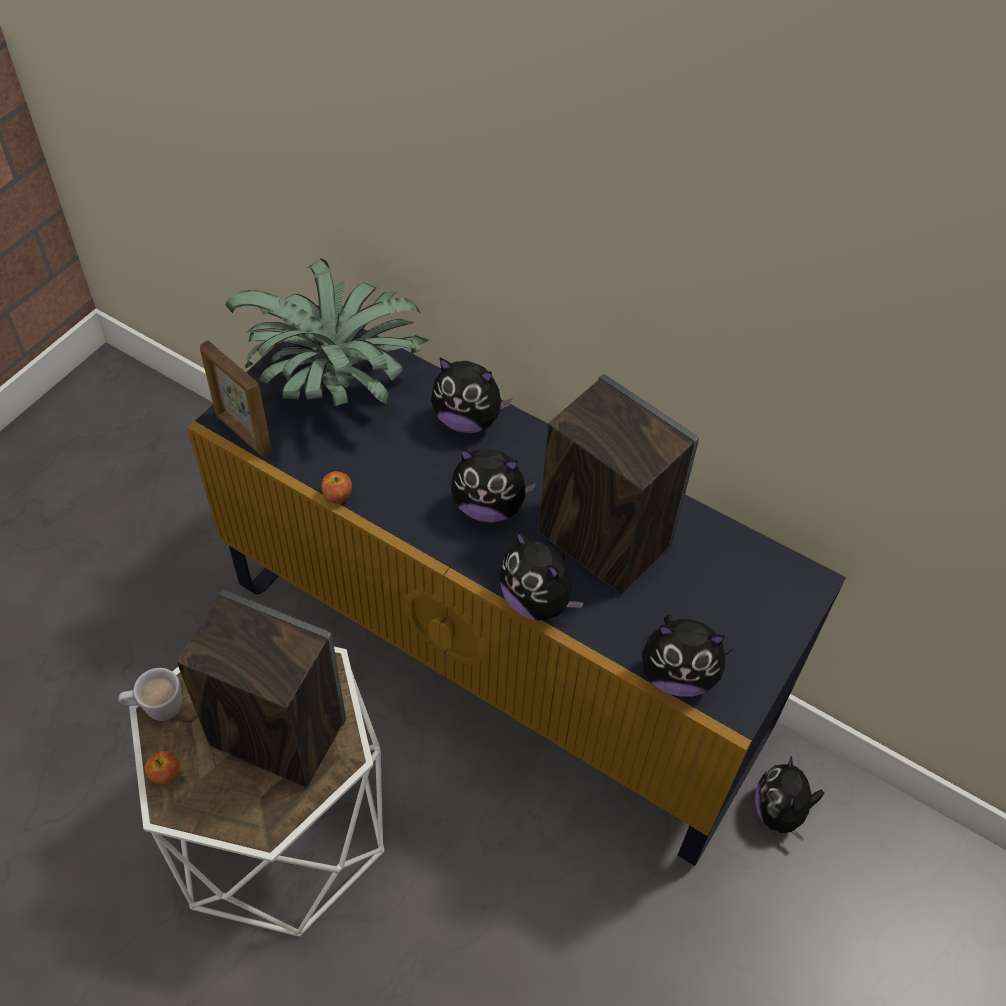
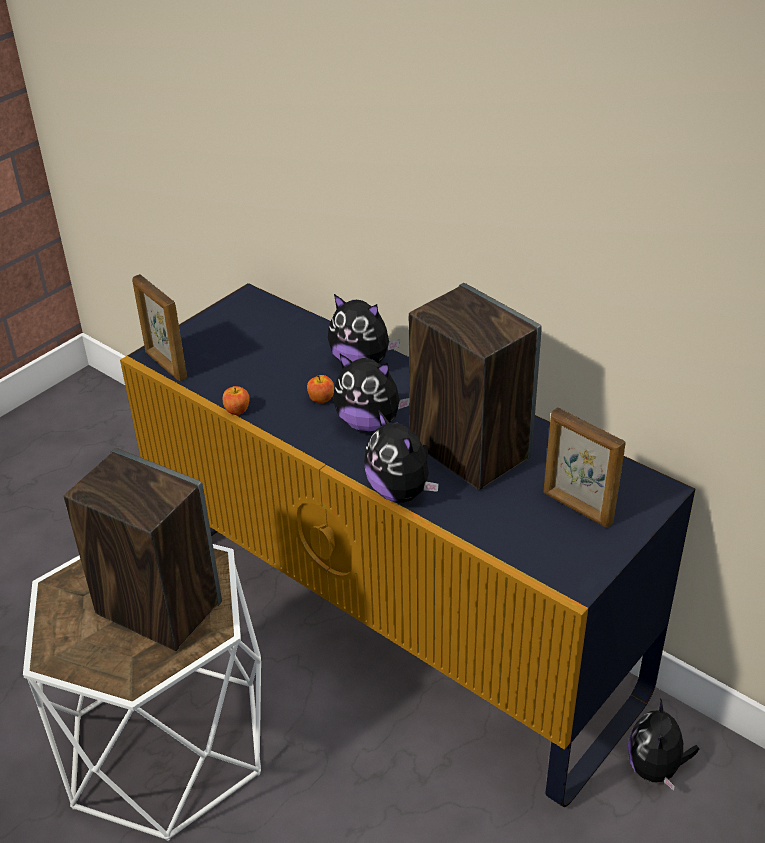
camera: 10 degrees right, 15 degrees down
white mug [119,668,182,721] -> none
apple [145,751,179,785] -> apple moved to [307,375,334,403]
potted plant [225,258,428,406] -> none
plush toy [642,615,731,697] -> none
none -> picture frame [543,407,625,528]

